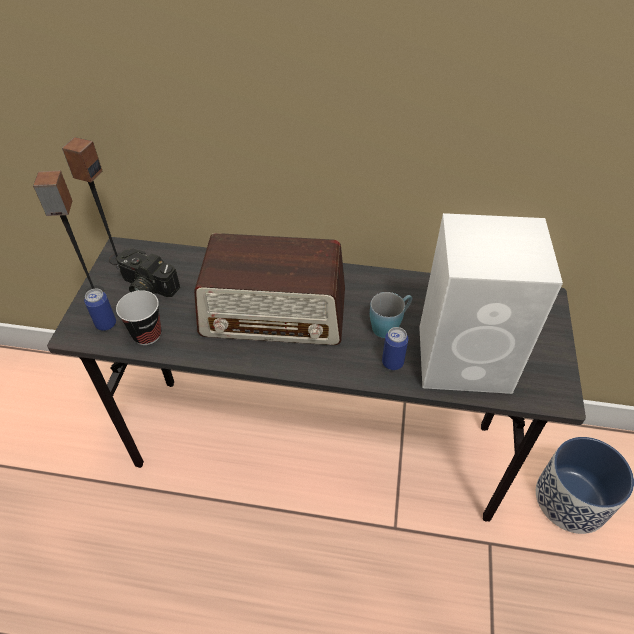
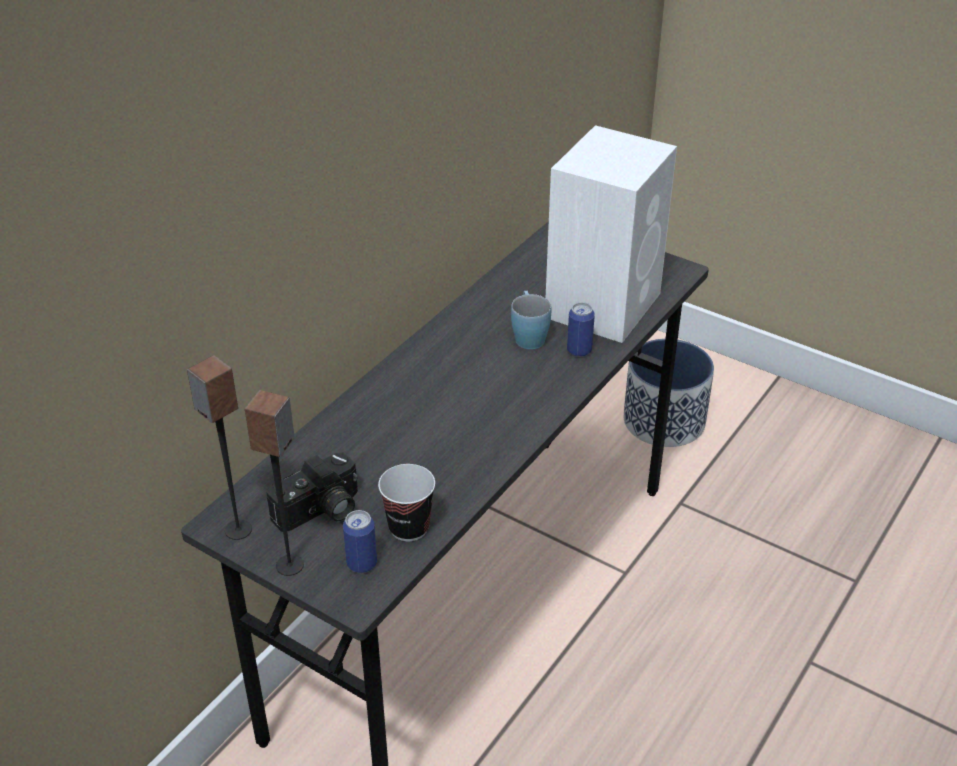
camera: 65 degrees left, 10 degrees down
radio [194,233,345,345] -> none

